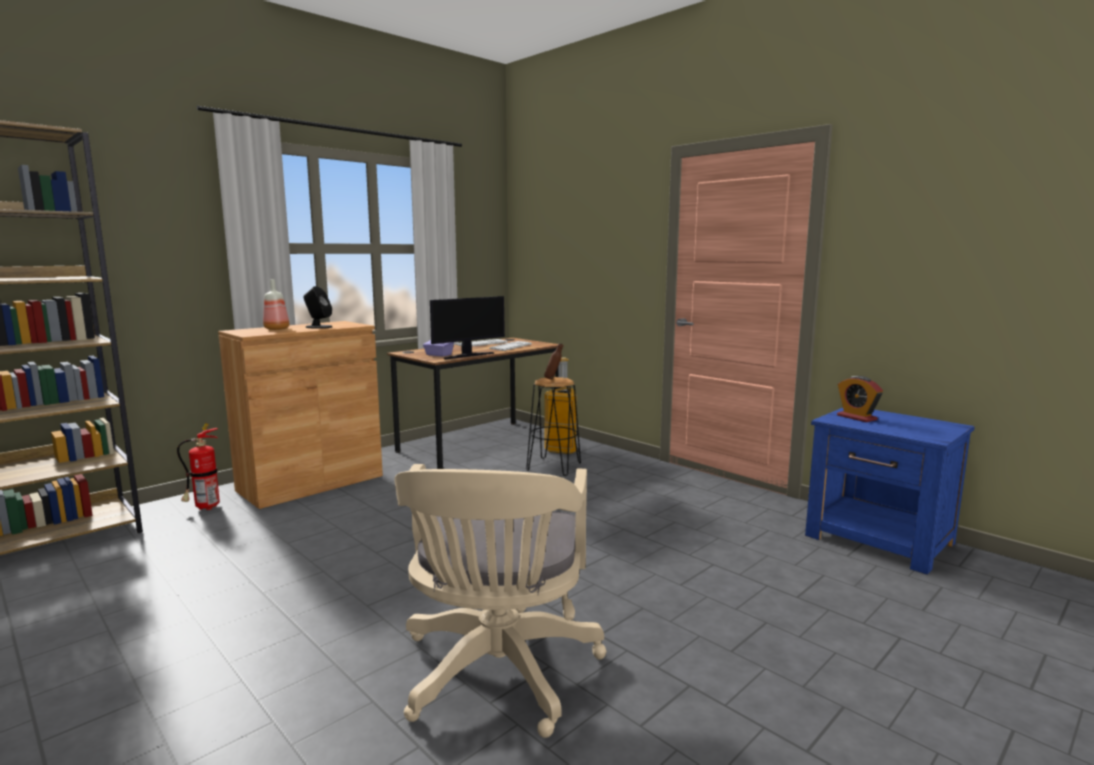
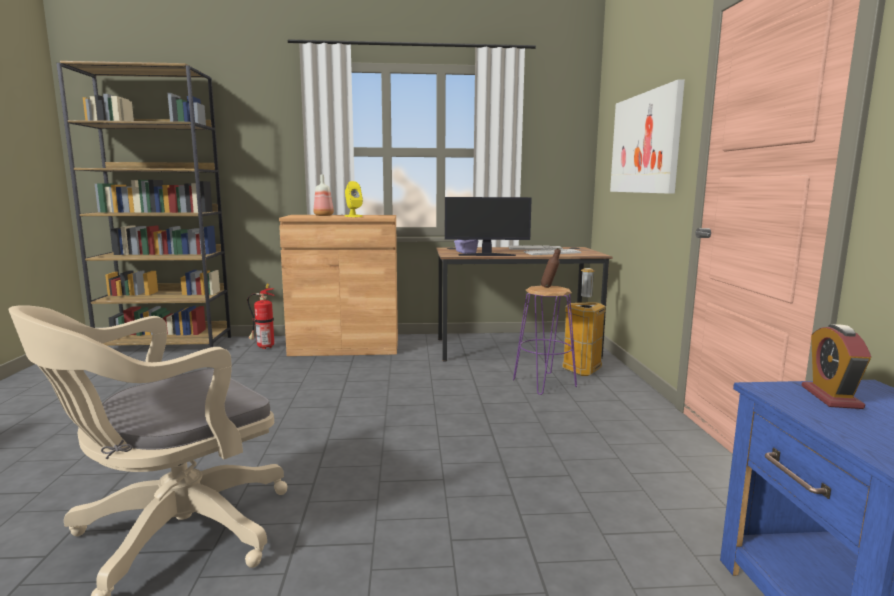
camera: 40 degrees right, 0 degrees up
black speaker [303,286,332,329] -> yellow speaker [345,181,363,217]
black stool [526,377,581,476] -> purple stool [513,285,577,395]
none -> picture [610,79,685,194]

